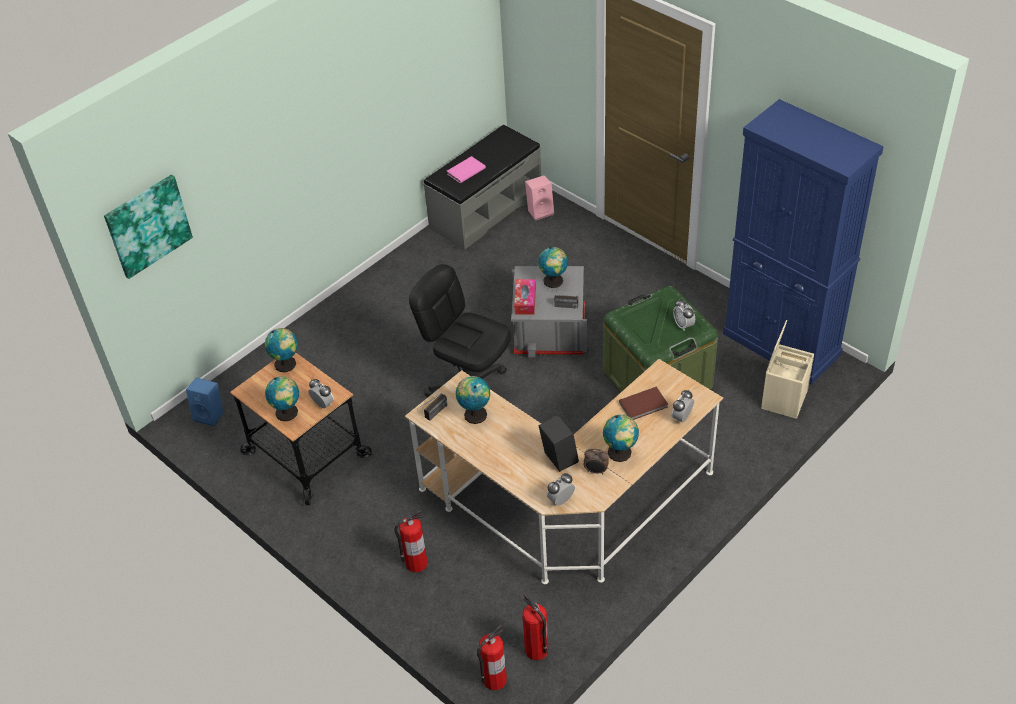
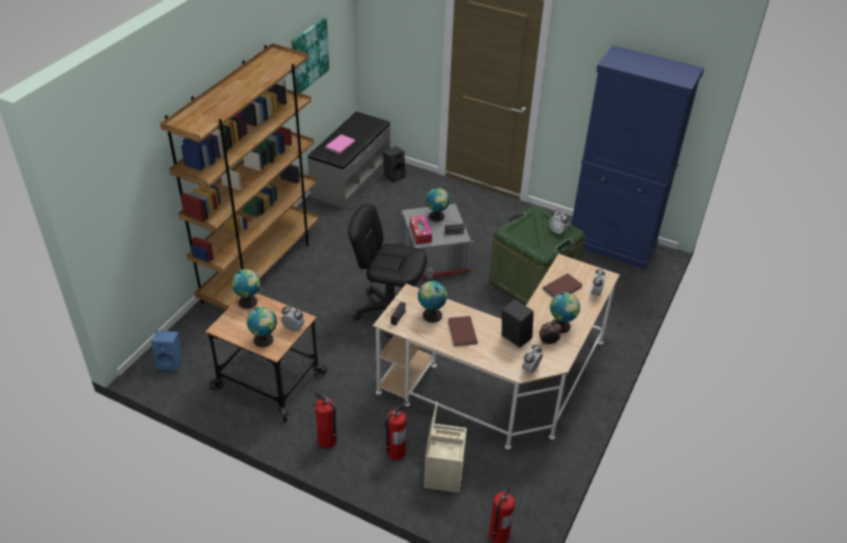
camera: 20 degrees left, 5 degrees down
picture [104,175,193,279] -> picture moved to [292,18,329,93]
fire extinguisher [522,594,548,660] -> fire extinguisher moved to [314,390,337,449]
pink speaker [525,175,554,220] -> black speaker [382,146,406,182]
beige storage box [761,320,814,419] -> beige storage box moved to [424,401,467,493]
none -> brown bookcase [160,43,319,310]
none -> brown book [448,316,478,346]

